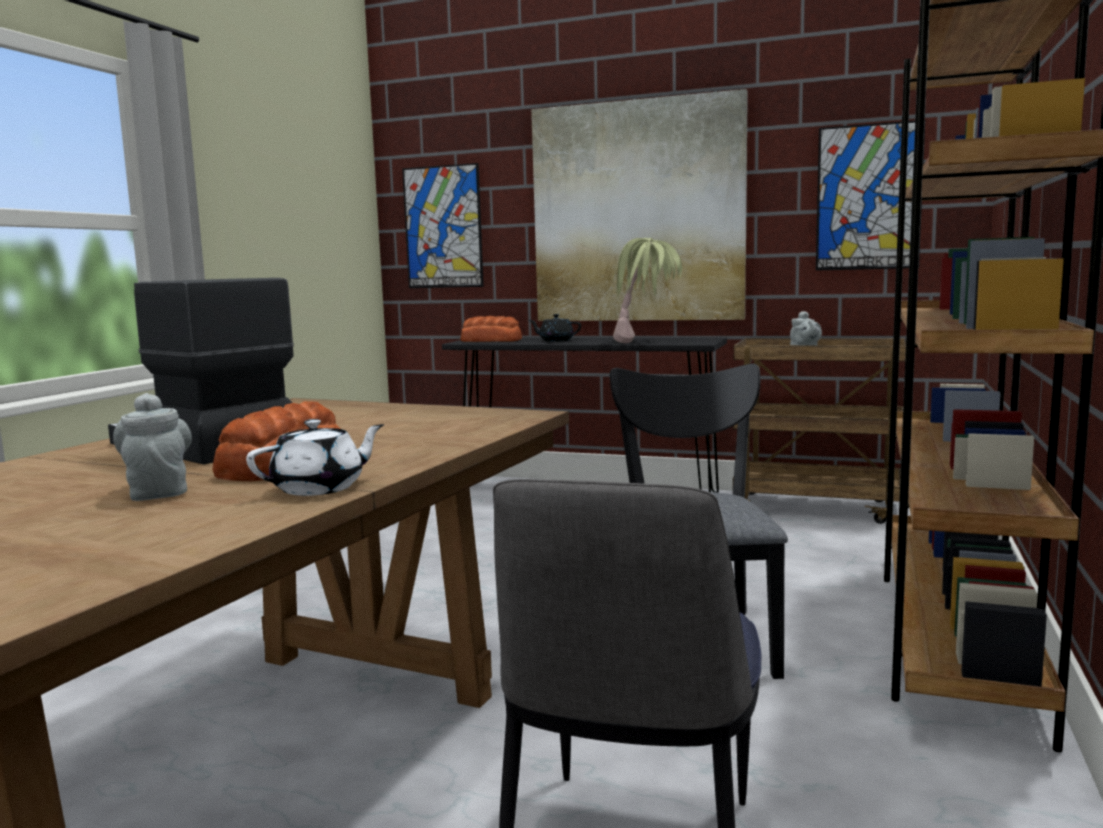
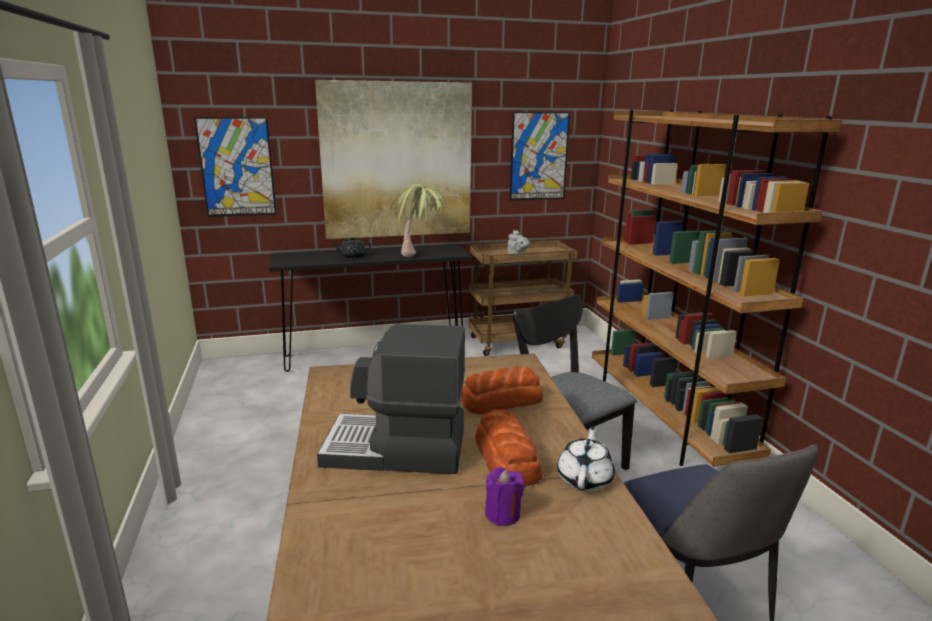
camera: 35 degrees left, 10 degrees up
grey teapot [113,393,192,501] -> purple candle [485,467,524,526]
bread [461,316,522,342] -> bread moved to [461,366,543,414]

